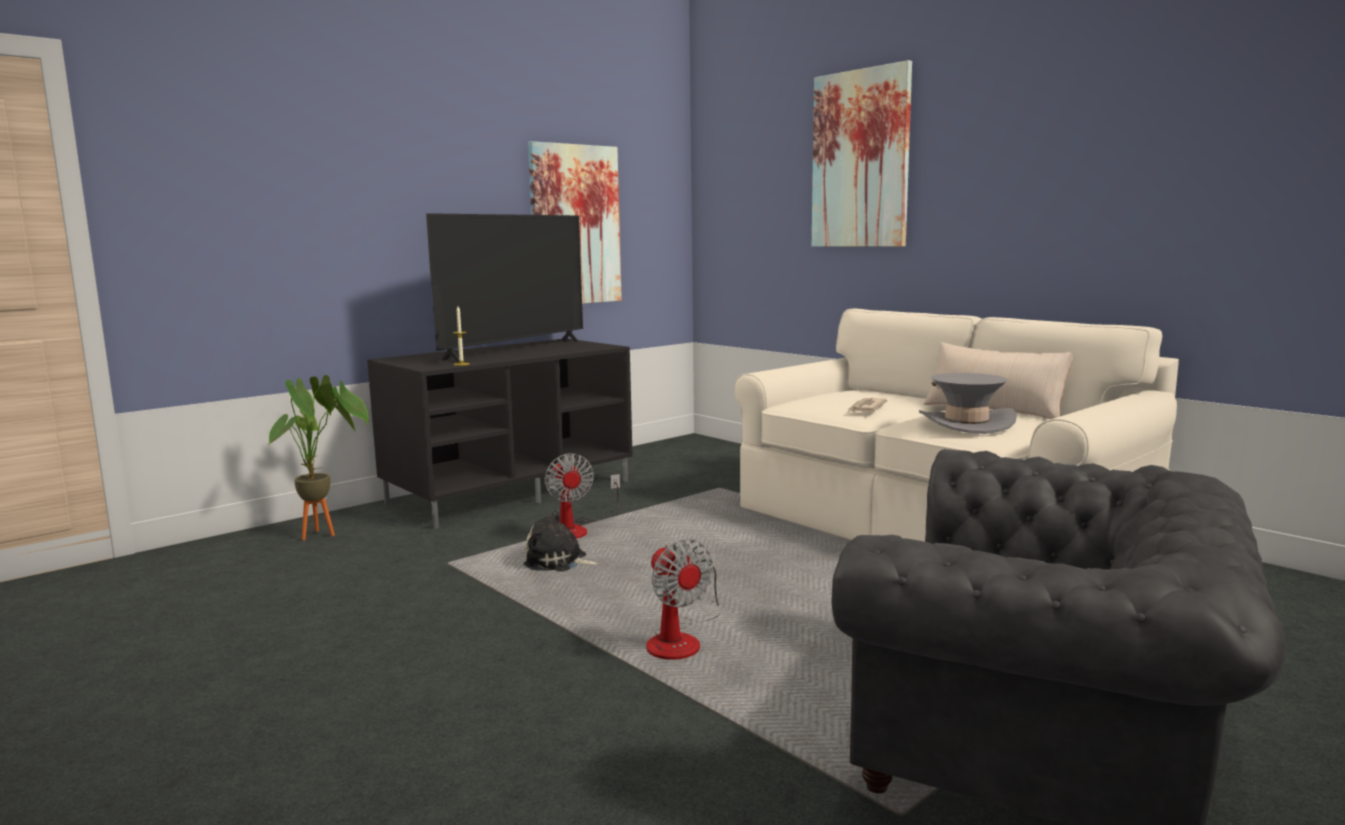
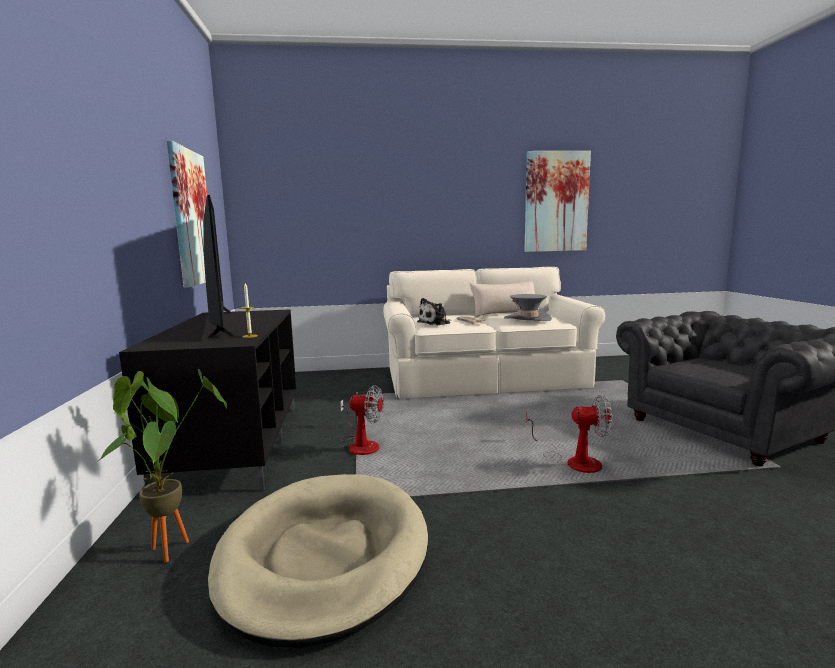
camera: 55 degrees left, 0 degrees up
plush toy [523,509,599,572] -> plush toy moved to [417,298,451,325]
picture [812,60,912,247] -> picture moved to [524,151,591,252]
none -> beige dog bed [208,474,428,648]

